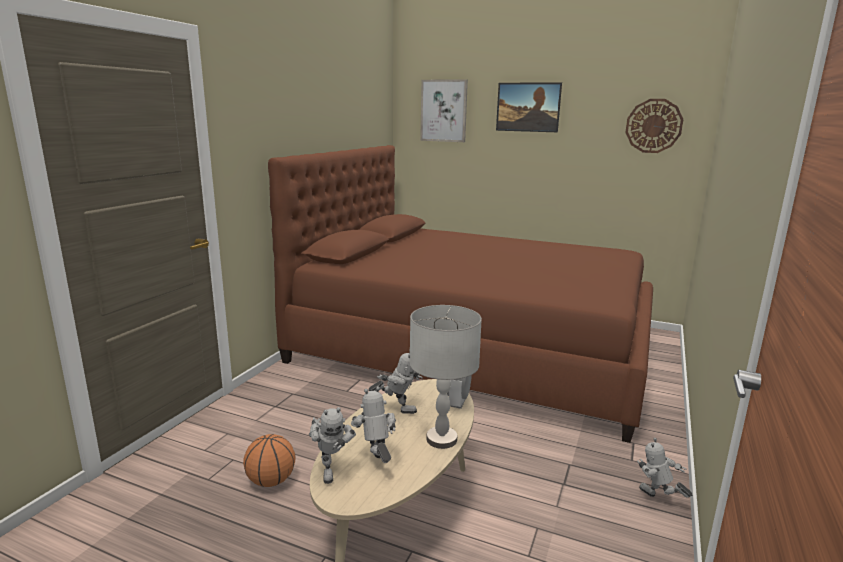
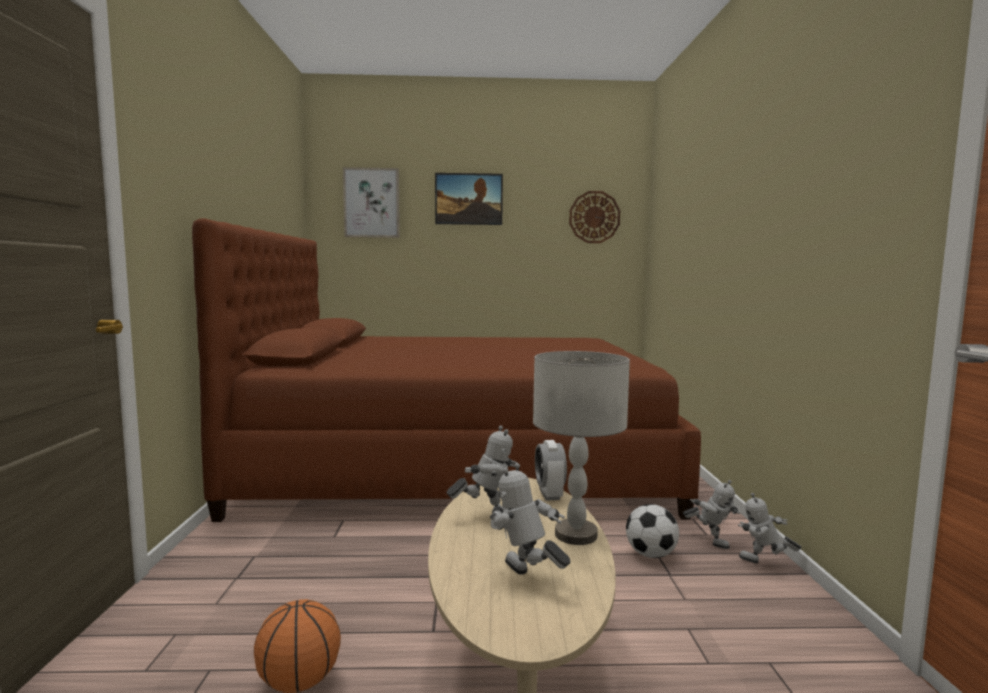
camera: 25 degrees left, 10 degrees down
toy robot [309,407,356,484] -> toy robot moved to [683,480,740,549]
none -> football [626,504,679,558]

